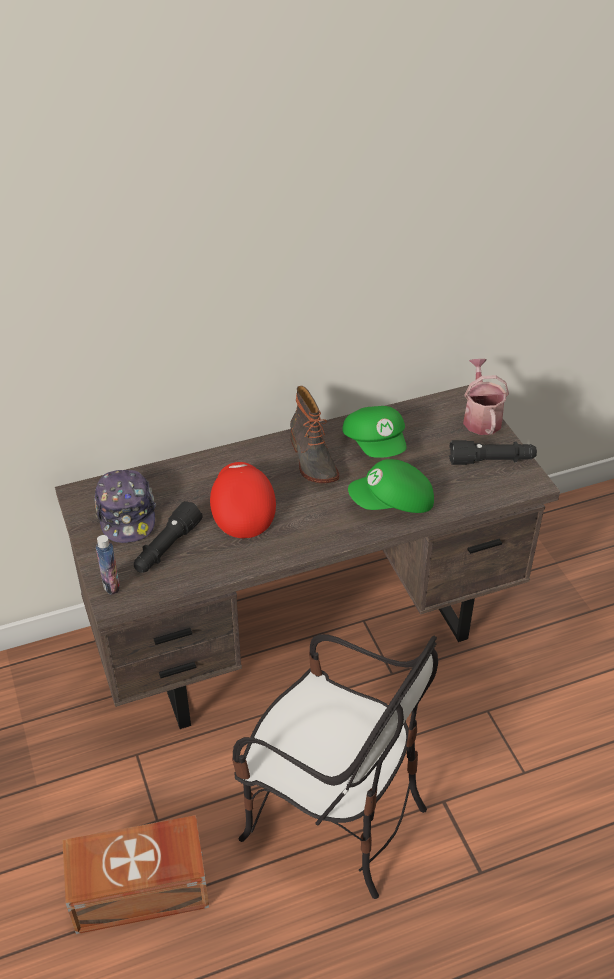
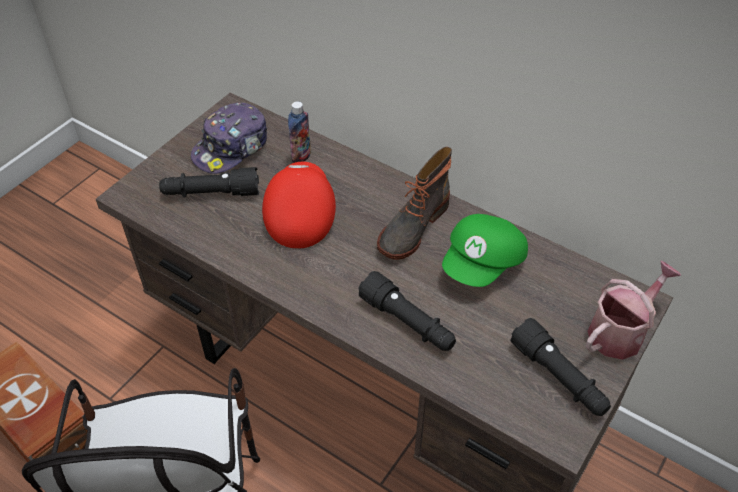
camera: 55 degrees right, 5 degrees up
bottle [96,535,120,595] -> bottle moved to [288,101,311,163]
red cap [210,462,276,538] -> red cap turned 45 degrees counterclockwise [262,162,336,249]
green cap [348,459,434,513] -> black flashlight [358,271,456,351]

